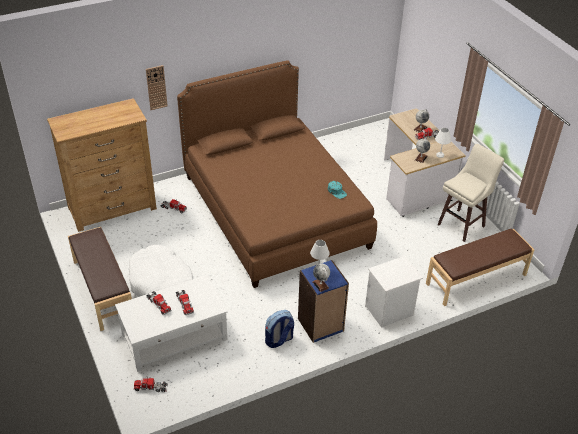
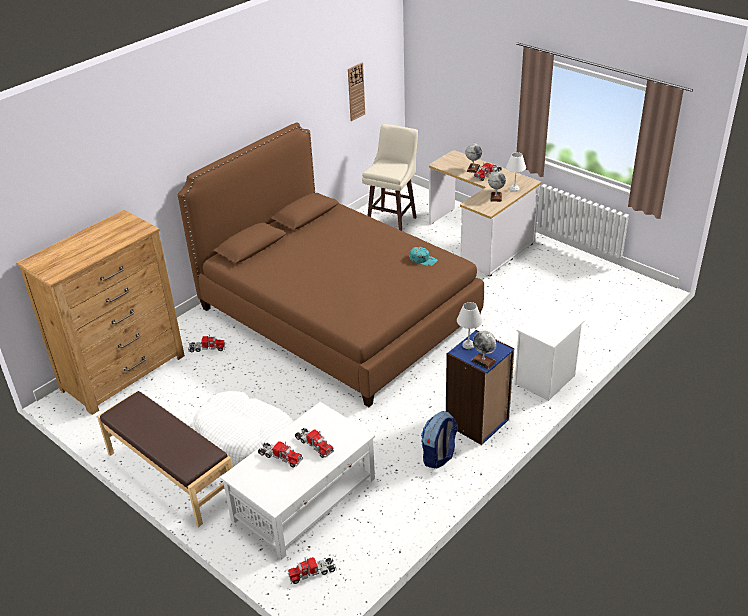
camera: 20 degrees left, 5 degrees down
wall clock [146,65,168,110] -> wall clock moved to [348,63,365,121]
brown bench [426,228,534,306] -> none
beige stool [437,144,504,242] -> beige stool moved to [362,124,418,231]

